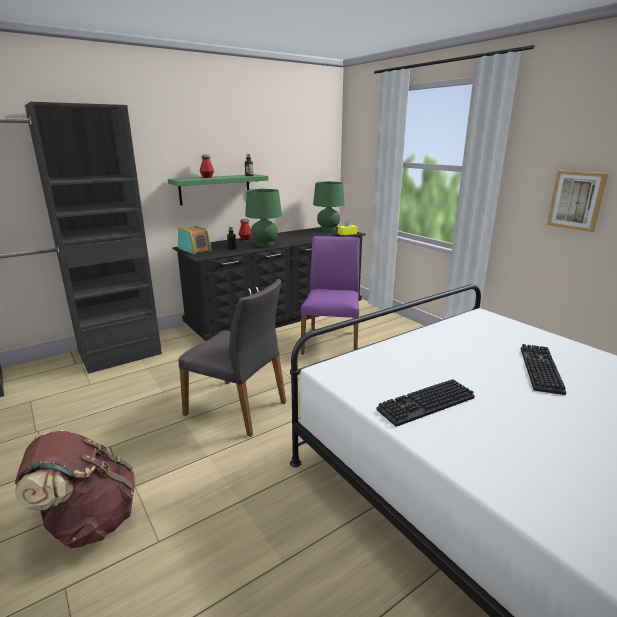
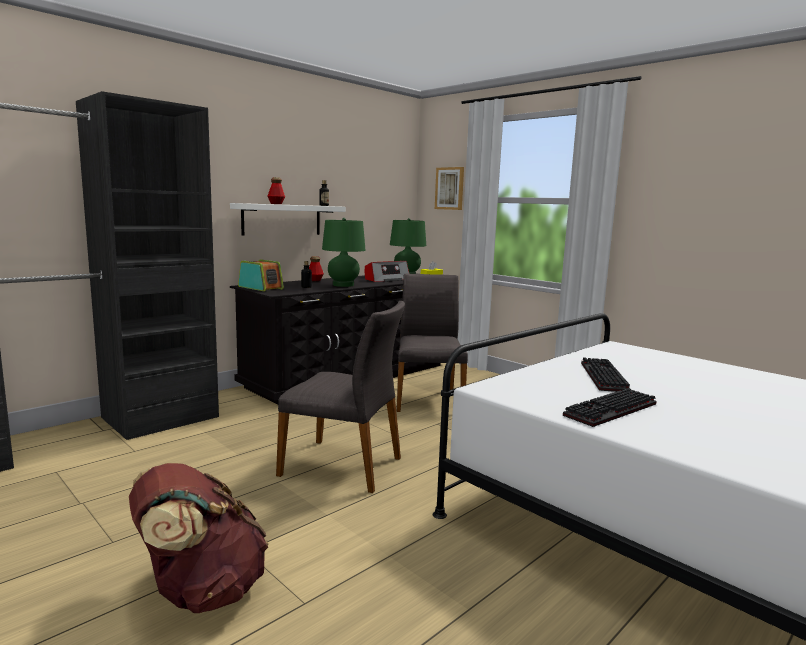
camera: 10 degrees left, 10 degrees down
green shelf [168,174,269,205] -> white shelf [230,203,346,236]
purple chair [301,236,360,354] -> grey chair [397,273,468,412]
keyboard [521,344,567,395] -> keyboard moved to [581,357,630,392]
picture [547,170,608,232] -> picture moved to [435,167,464,210]
none -> radio [365,261,409,282]

